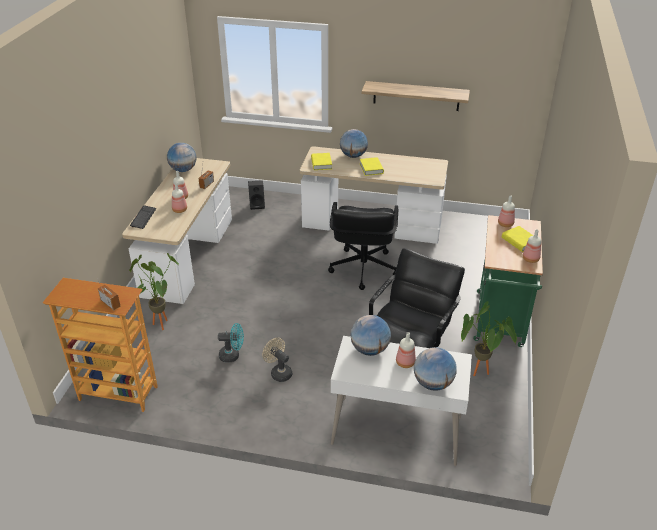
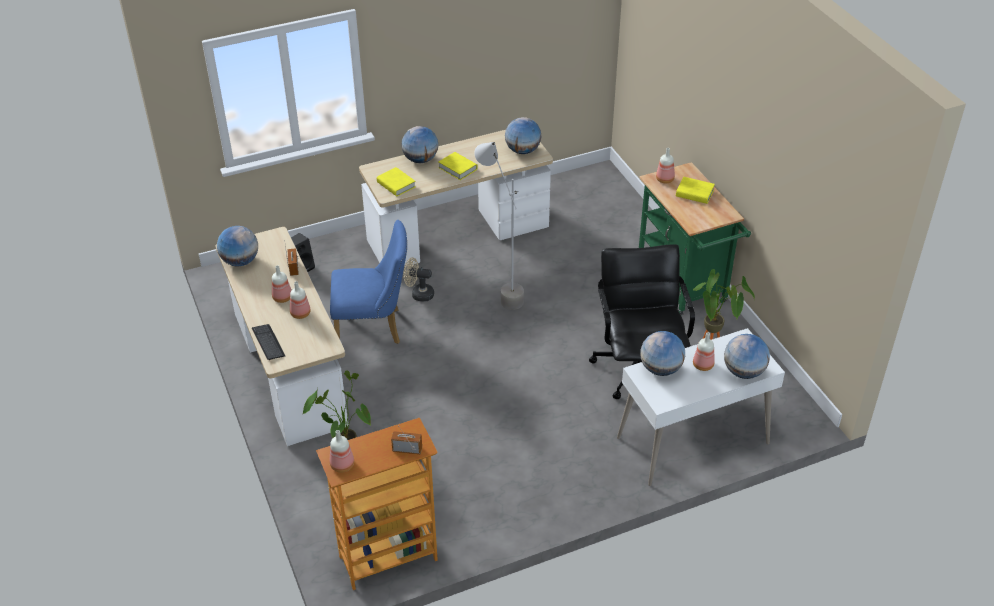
camera: 35 degrees left, 5 degrees up
turquoise fan [218,323,244,363] -> none
beige fan [262,338,292,382] -> beige fan moved to [403,257,434,302]
black office chair [328,202,398,290] -> grey floor lamp [474,142,524,310]
shelf [362,81,470,111] -> none
bottle [523,229,541,263] -> bottle moved to [330,430,354,472]
none -> blue chair [330,220,407,344]
none -> globe [505,117,541,154]

